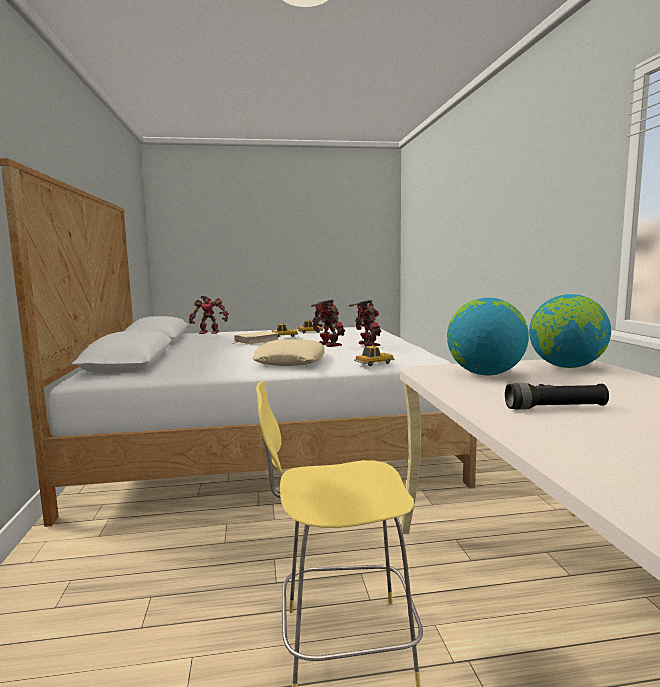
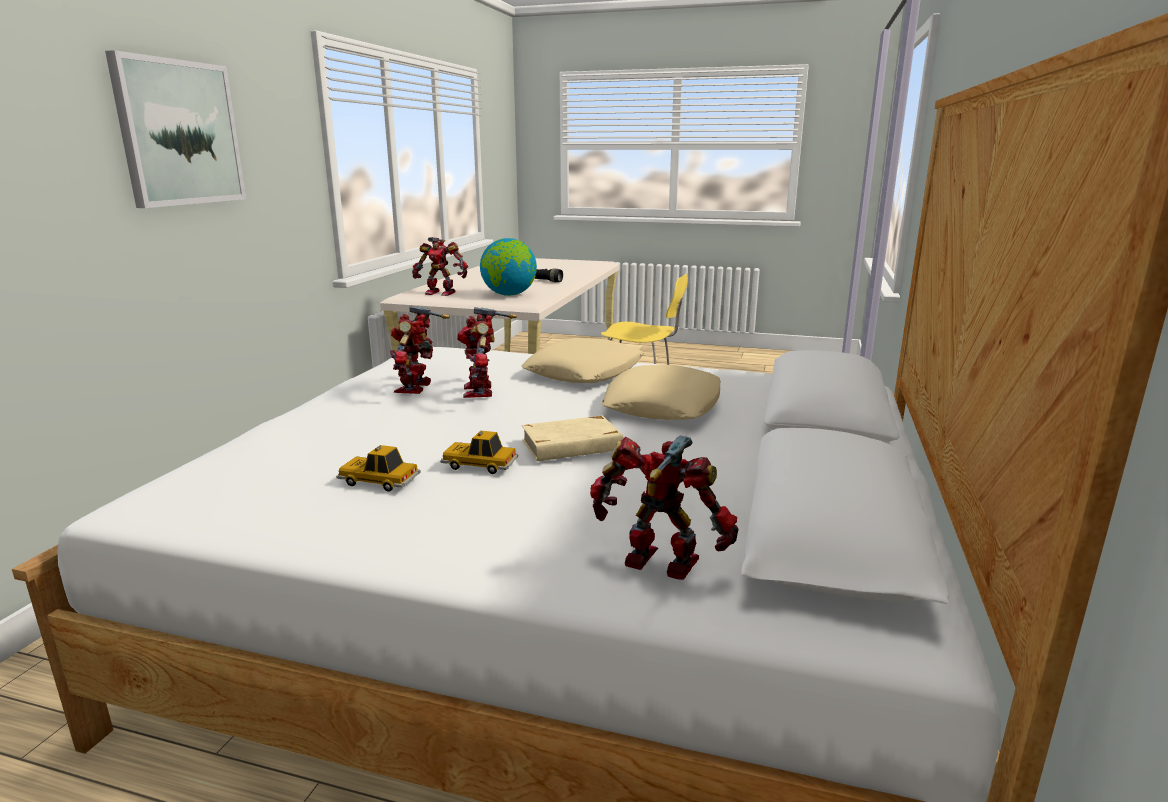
camera: 155 degrees left, 10 degrees up
toy car [354,345,395,366] -> none
globe [529,294,611,368] -> toy robot [412,237,468,296]
none -> picture [105,50,246,208]
none -> beige pillow [602,365,721,420]

